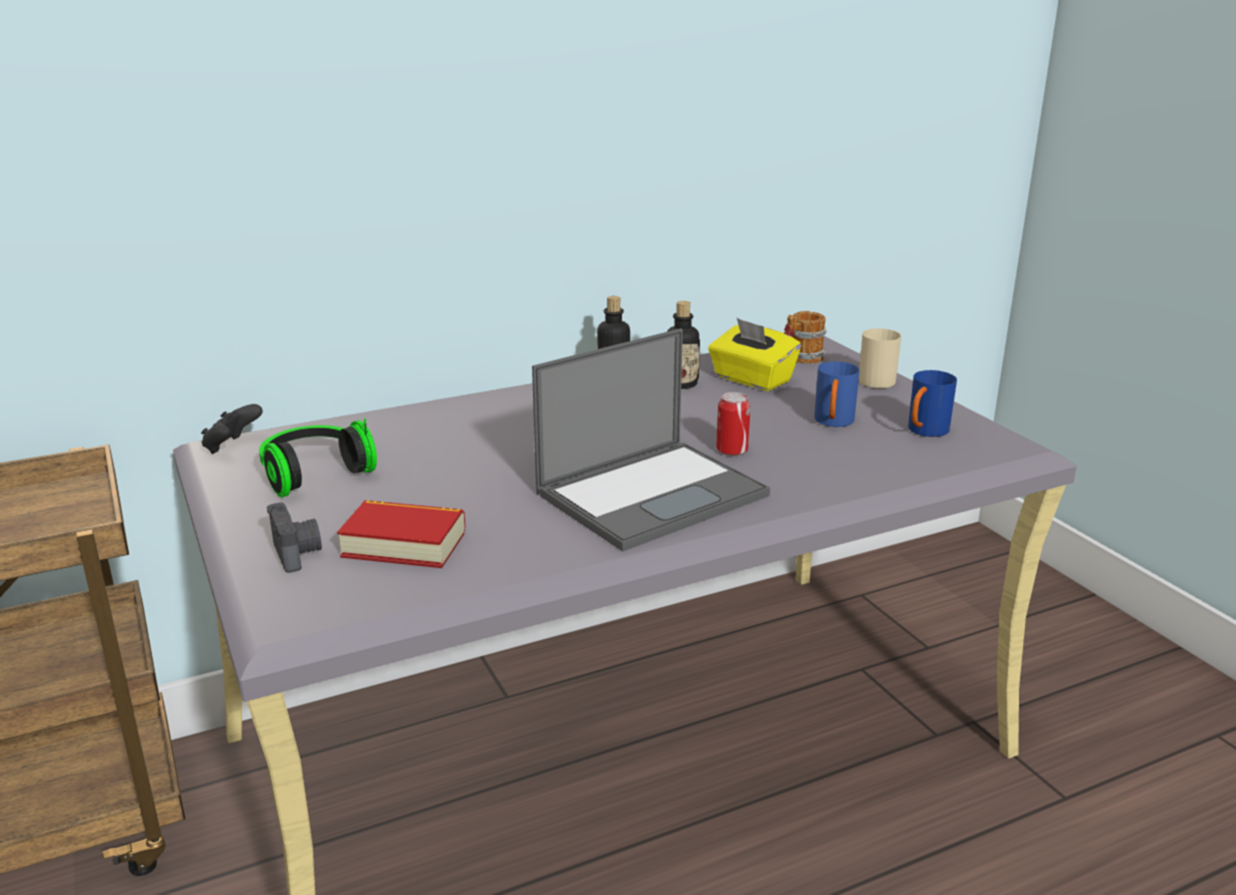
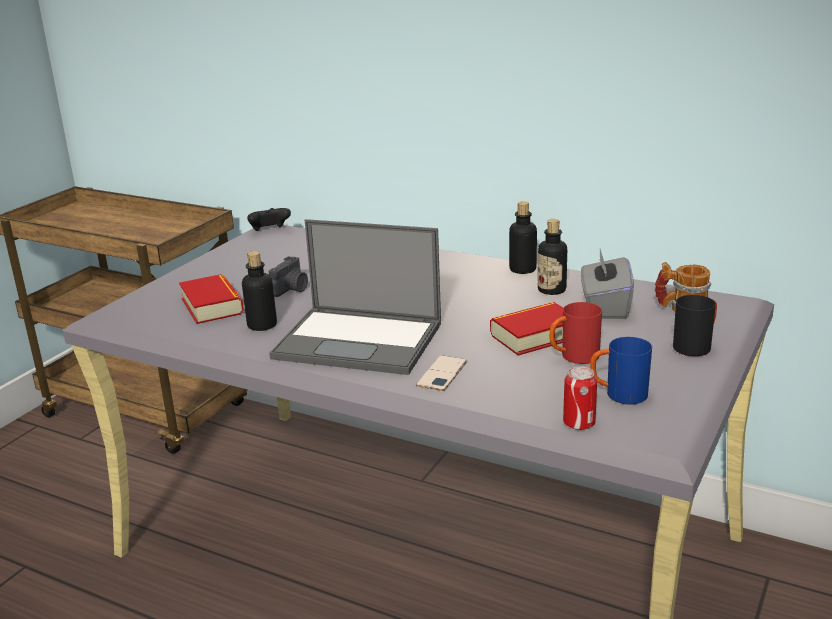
camera: 55 degrees right, 0 degrees up
headphones [259,418,377,498] -> none
camera [267,502,322,573] -> camera moved to [269,256,308,297]
yellow tissue box [708,318,801,391] -> grey tissue box [581,249,634,319]
can [716,392,750,456] -> can moved to [563,366,597,430]
blue mug [814,361,860,427] -> red mug [550,302,602,364]
beige mug [859,328,901,388] -> black mug [673,295,717,356]
none -> bottle [242,251,277,331]
none -> phone [416,355,467,391]
none -> book [490,302,563,356]

